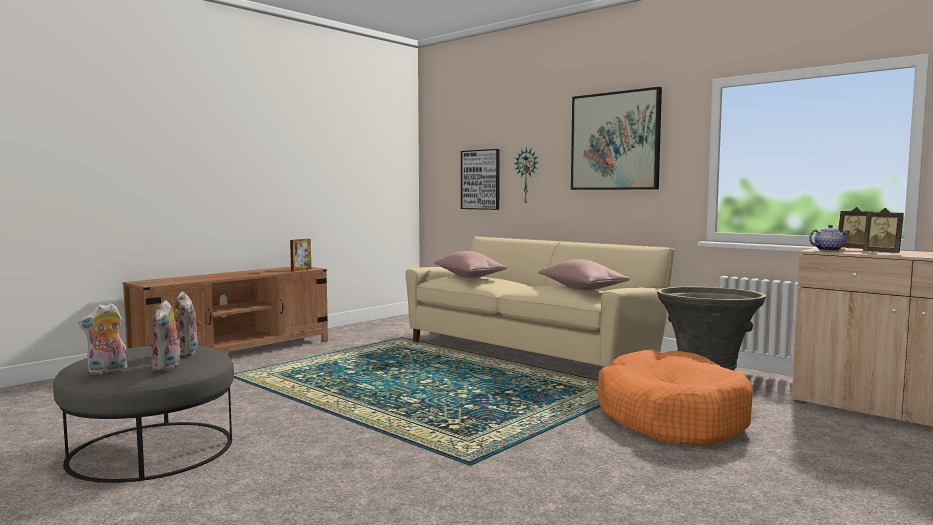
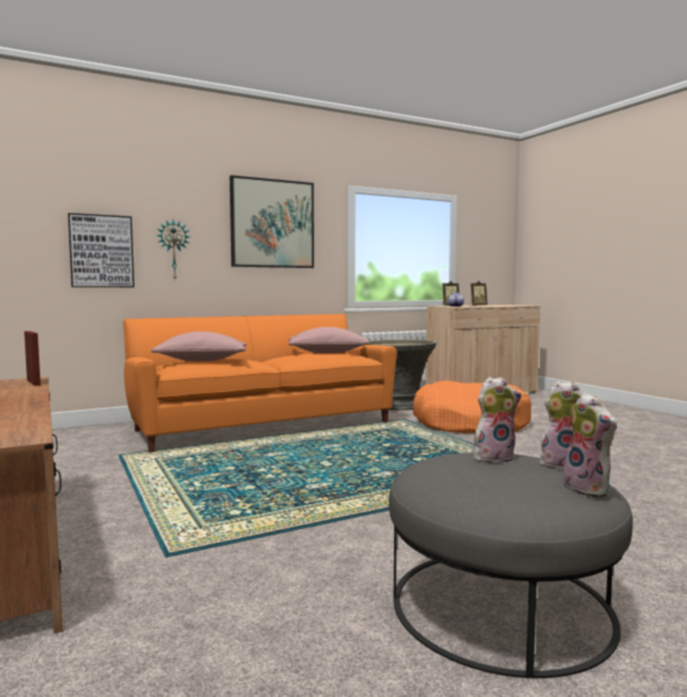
camera: 70 degrees left, 0 degrees up
beige sofa [405,236,675,367] -> orange sofa [123,314,397,453]

